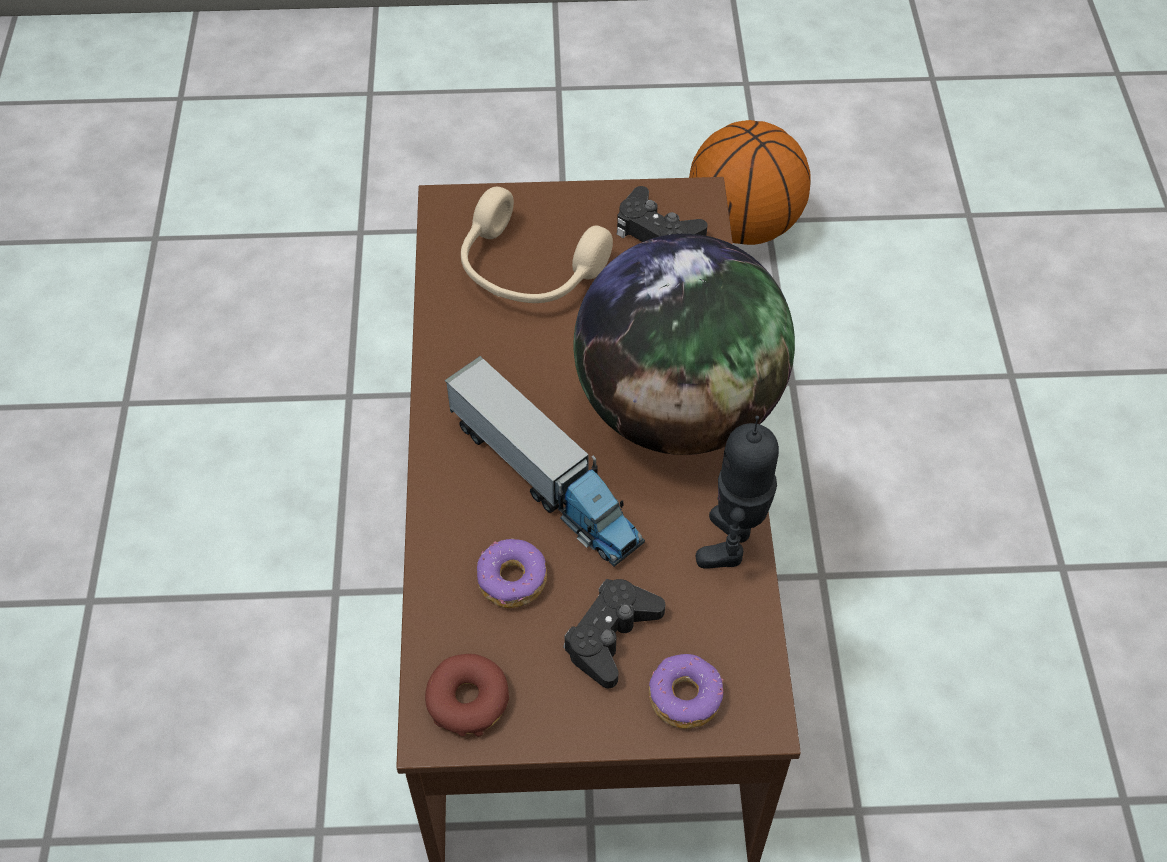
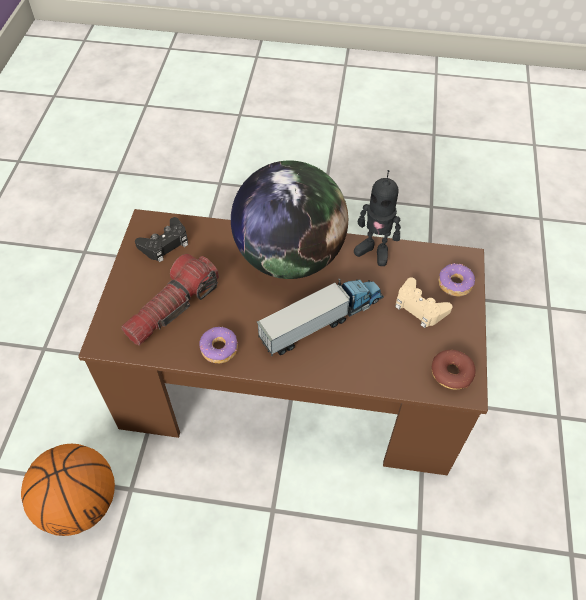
camera: 80 degrees left, 0 degrees up
beige headphones [461,187,613,303] -> flashlight [122,254,219,346]
donut [477,538,547,608] -> donut moved to [199,327,238,363]
black game controller [563,579,665,688] -> beige game controller [395,277,452,328]
basketball [689,120,811,245] -> basketball moved to [21,444,115,536]

